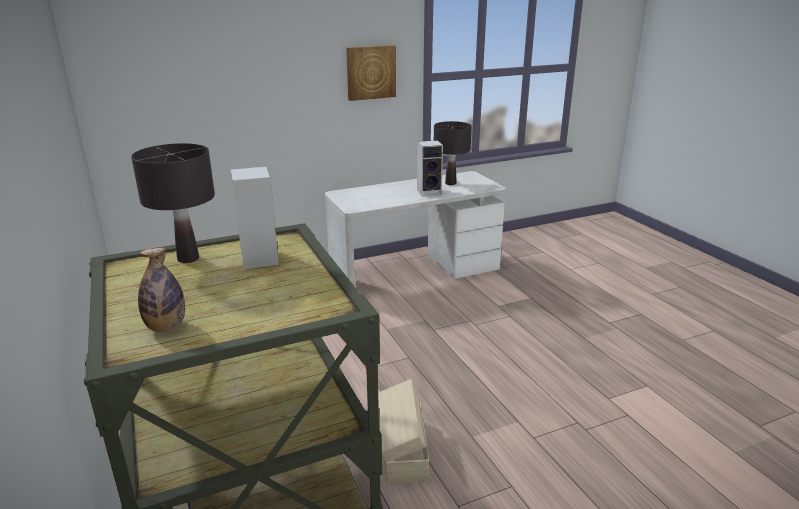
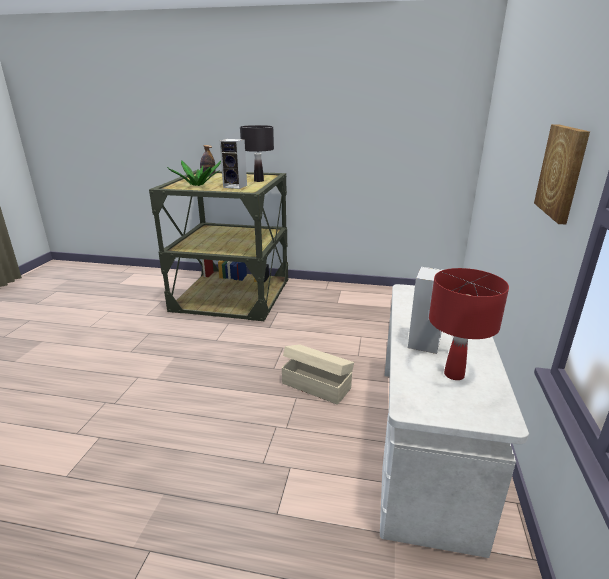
camera: 125 degrees right, 0 degrees up
beige storage box [378,379,429,484] -> beige storage box moved to [282,344,354,405]
black table lamp [434,121,472,185] -> red table lamp [429,268,509,380]
none -> potted plant [167,160,221,186]

